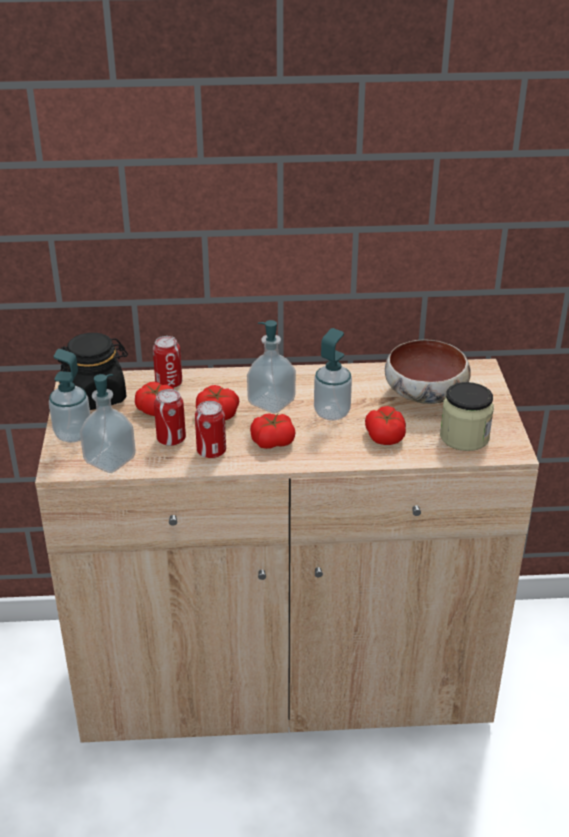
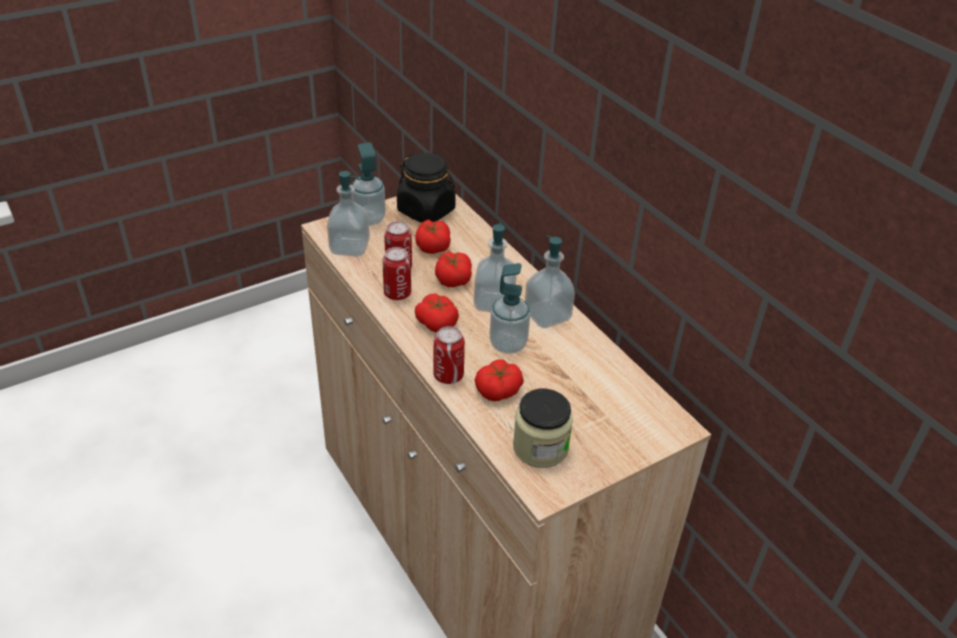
camera: 60 degrees right, 5 degrees up
can [153,336,182,388] -> can moved to [433,326,465,384]
bowl [385,339,471,404] -> none
none -> soap dispenser [525,236,575,328]

